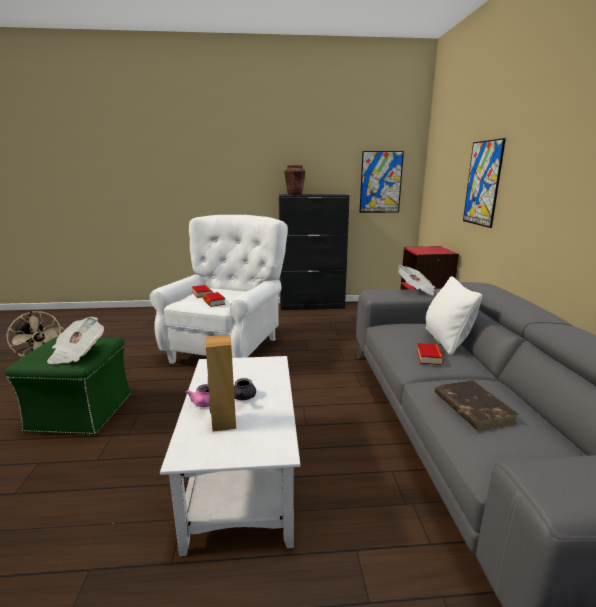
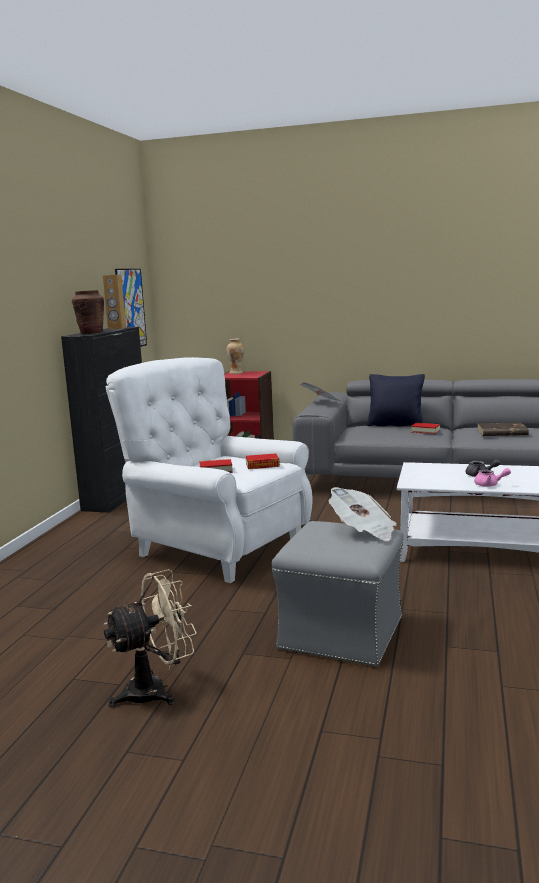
camera: 70 degrees left, 5 degrees down
green ottoman [5,337,131,435] -> grey ottoman [272,521,404,667]
brown speaker [206,335,236,432] -> brown speaker moved to [103,275,126,330]
white pillow [426,276,482,355] -> black pillow [367,374,425,427]
picture [463,138,506,228] -> none
none -> vase [226,339,244,374]

